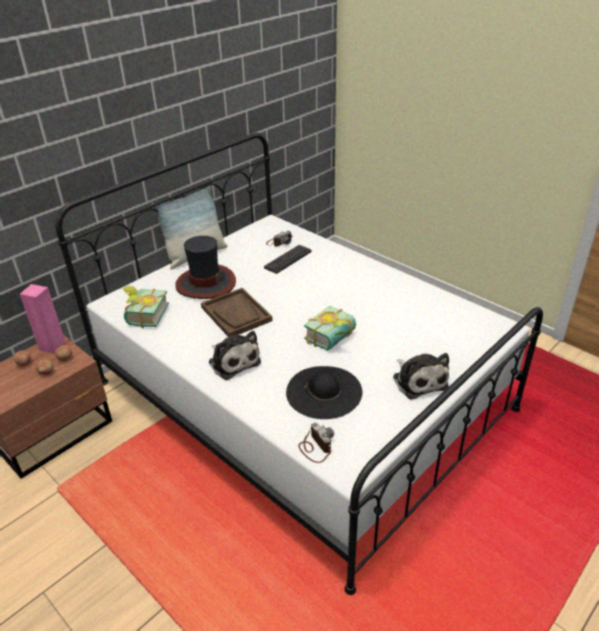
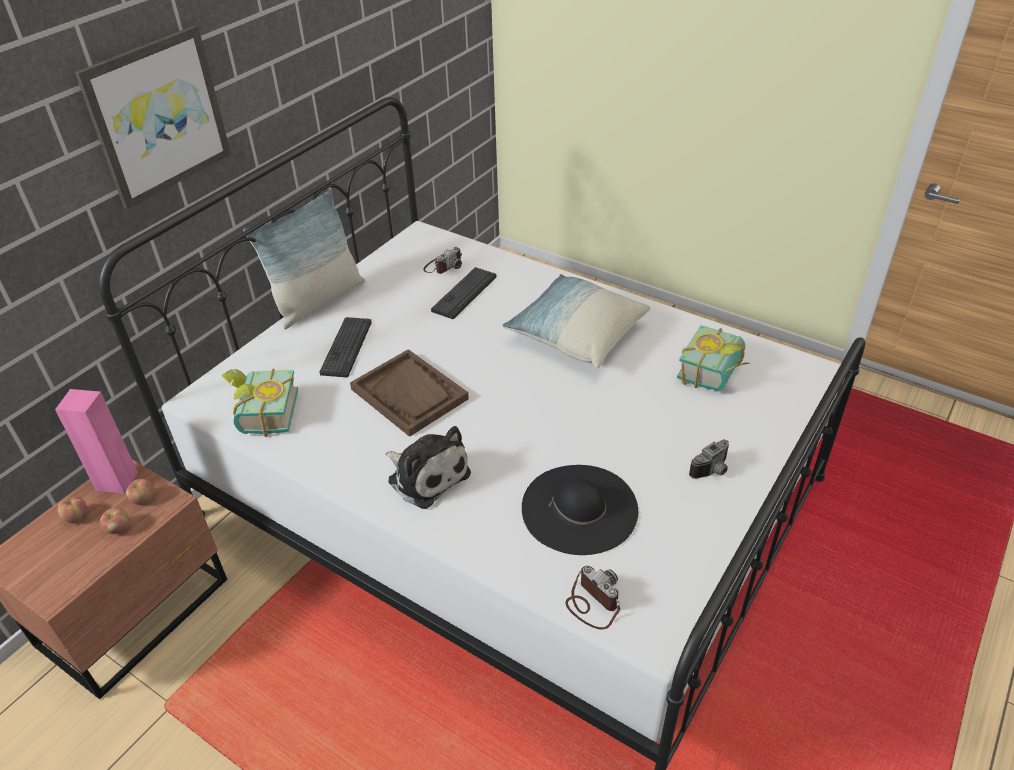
camera: 10 degrees left, 5 degrees up
hat [175,236,236,299] -> keyboard [320,317,372,377]
book [304,306,356,351] -> book moved to [677,325,750,391]
plush toy [393,353,449,400] -> camera [689,439,729,479]
none -> picture [75,25,231,209]
none -> pillow [502,274,650,368]

